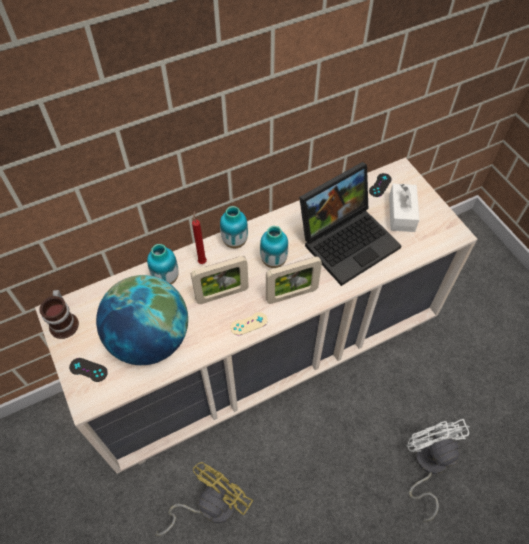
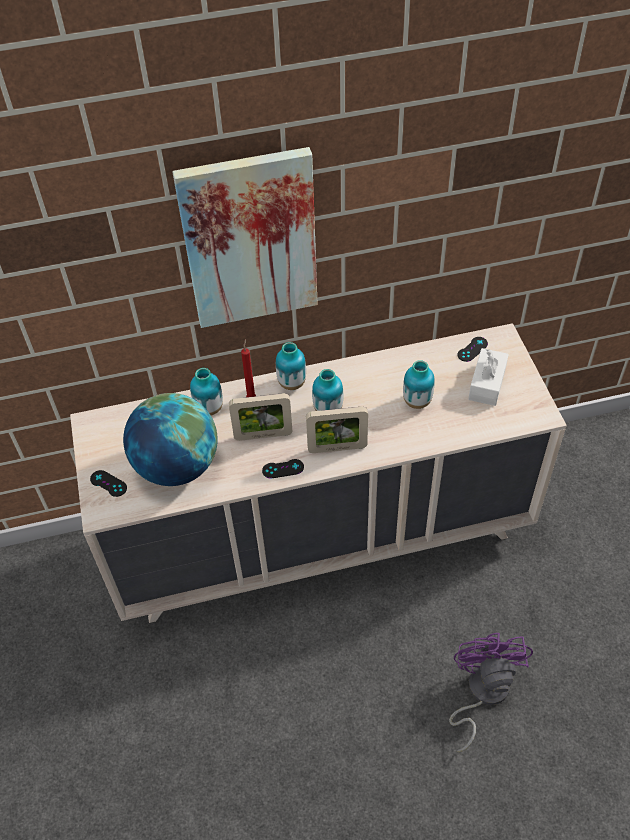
camera: 15 degrees right, 5 degrees down
mug [39,290,79,339] -> none
yellow fan [156,462,253,536] -> none
beige game controller [231,312,268,335] -> black game controller [262,459,304,478]
laptop [299,162,402,286] -> vase [403,360,435,409]
white fan [406,419,470,521] -> purple fan [449,633,533,752]
none -> picture [172,147,318,328]

